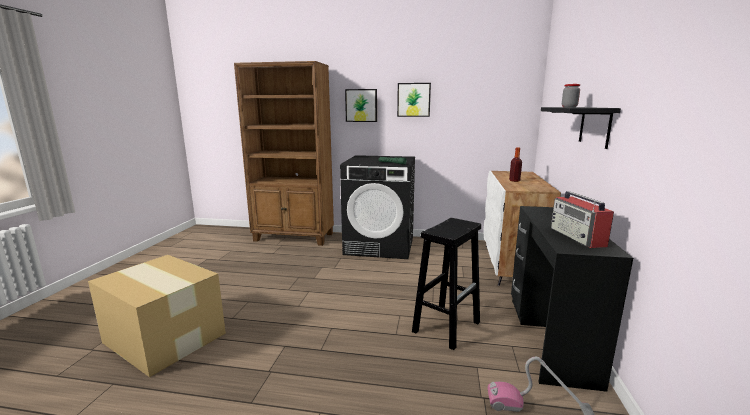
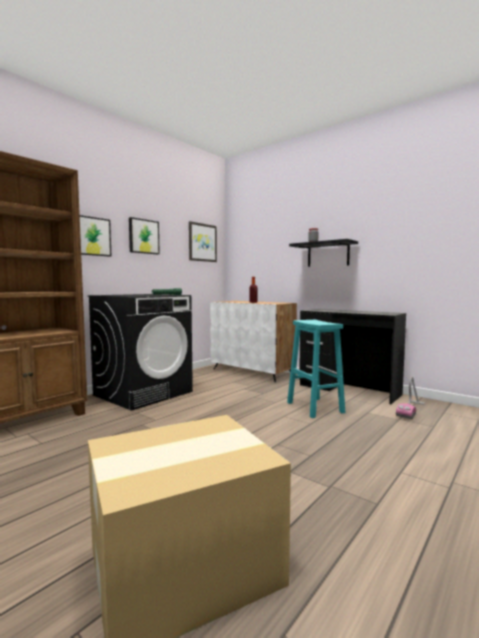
camera: 60 degrees left, 10 degrees down
black stool [412,218,481,350] -> turquoise stool [287,320,346,418]
radio [551,191,614,248] -> none
none -> picture [189,221,217,262]

